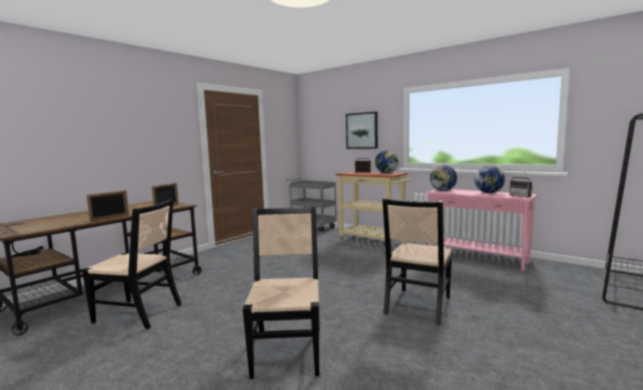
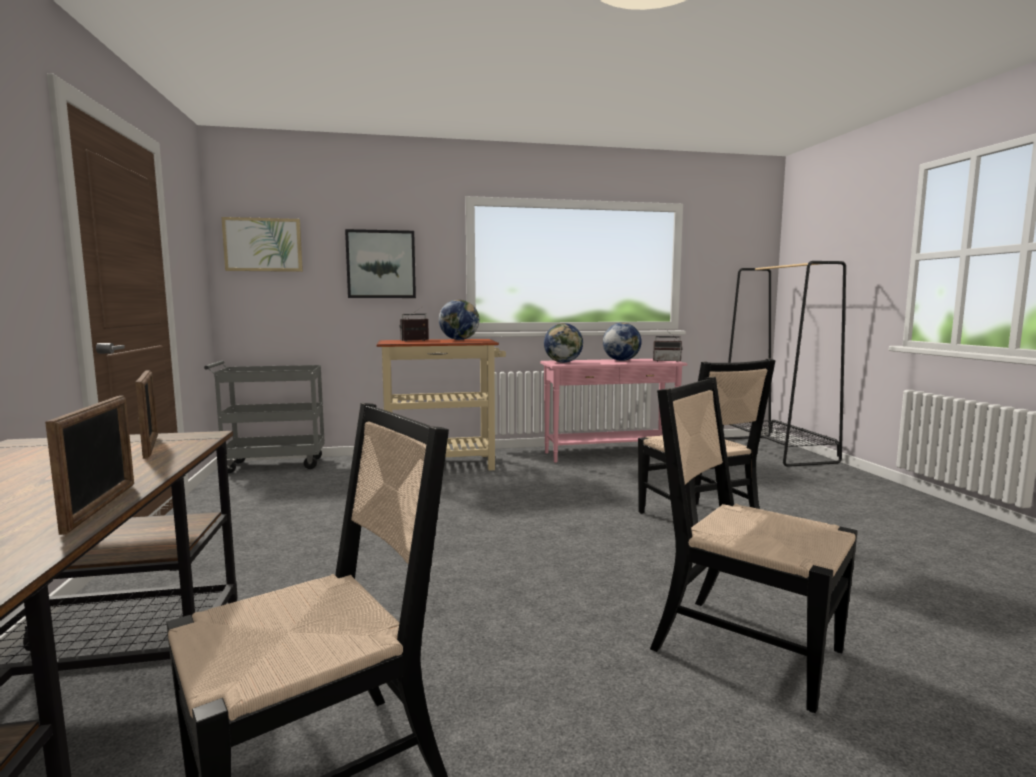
camera: 50 degrees left, 0 degrees up
none -> picture [221,217,303,272]

